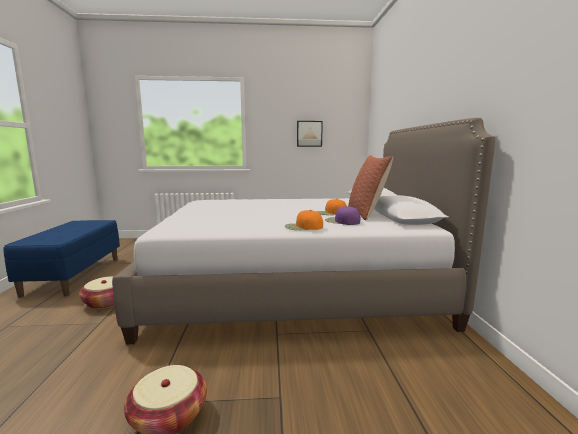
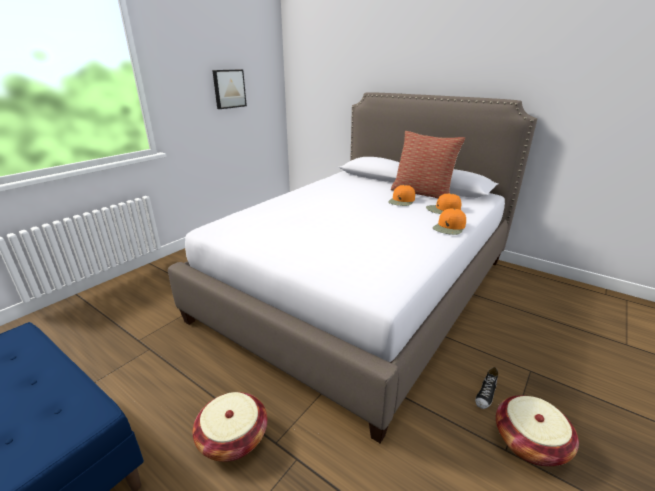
camera: 50 degrees left, 15 degrees up
purple cap [325,206,360,225] -> orange cap [426,193,461,214]
none -> shoe [475,367,499,409]

